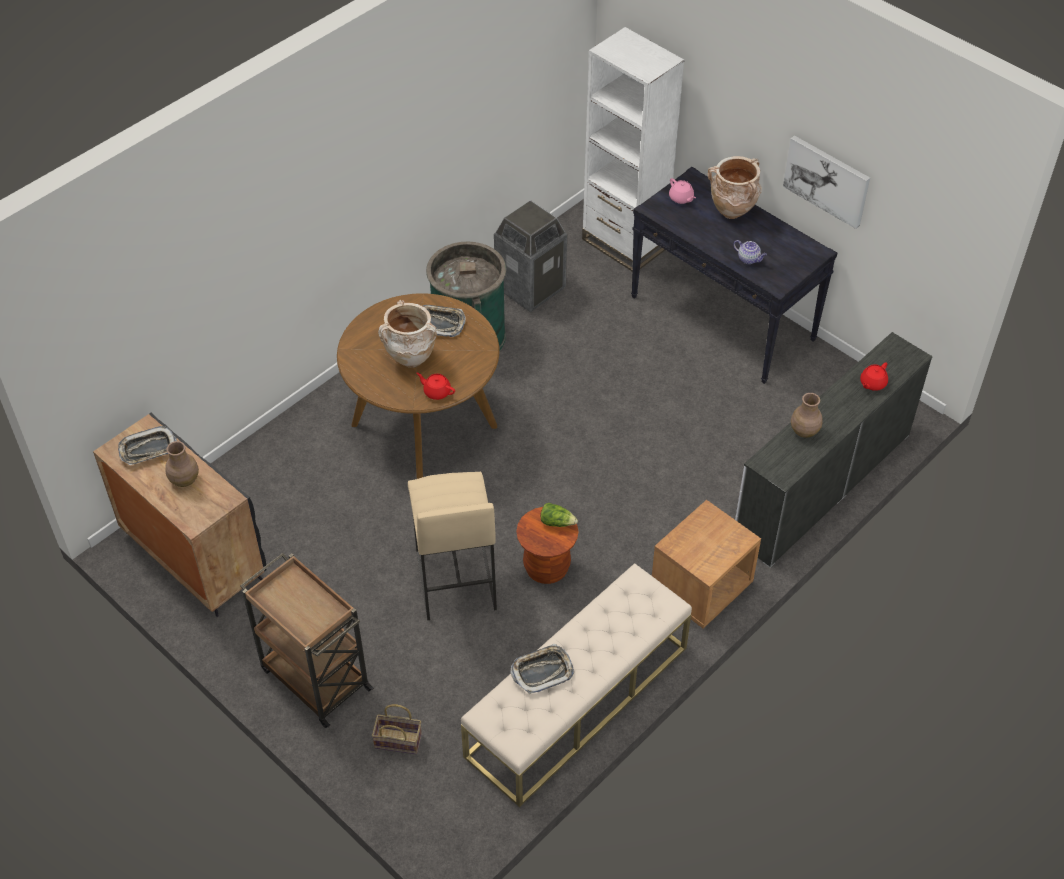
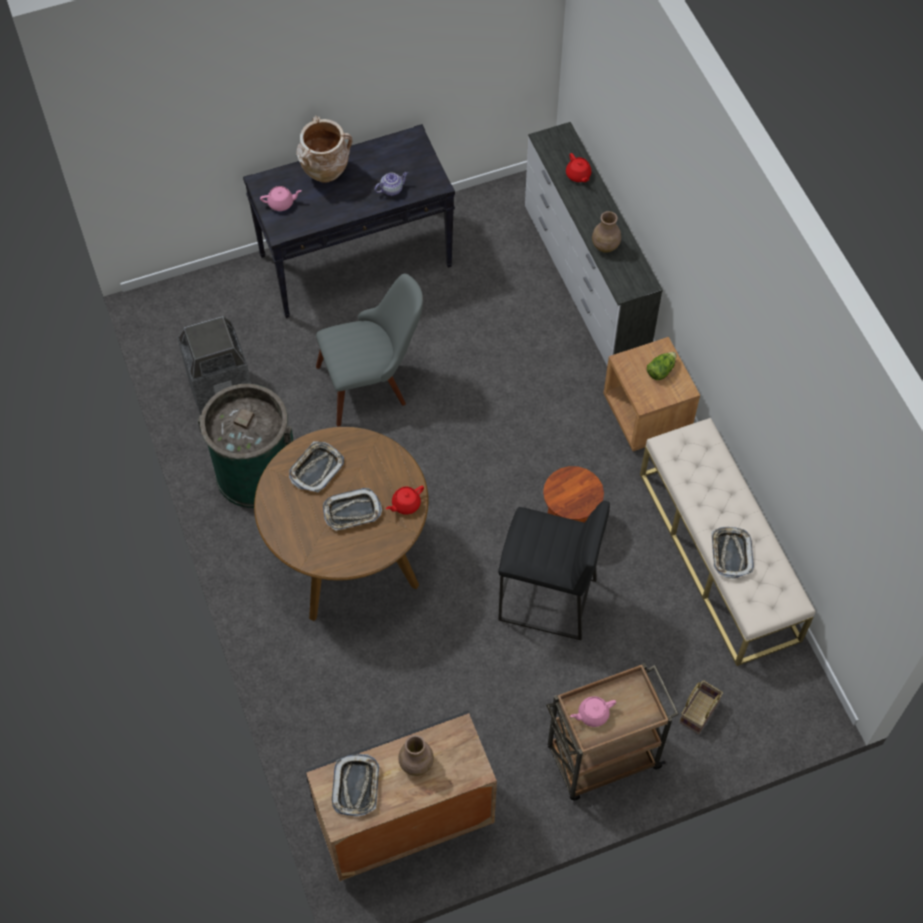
camera: 65 degrees left, 10 degrees up
beige vase [378,300,437,368] -> tray [323,488,382,531]
beige stool [408,472,497,620] -> black stool [498,501,610,640]
lettuce [541,503,578,527] -> lettuce moved to [647,352,676,380]
white bookcase [582,27,684,271] -> none
picture [783,136,870,229] -> none
none -> grey chair [316,273,423,427]
none -> pink teapot [570,696,616,727]

